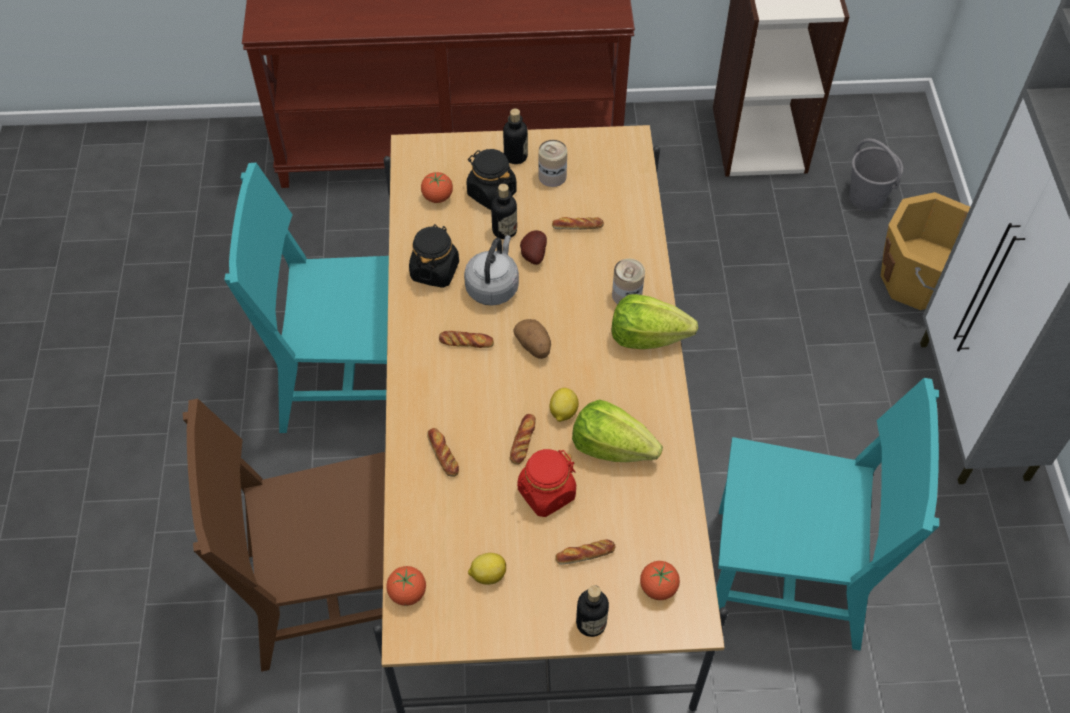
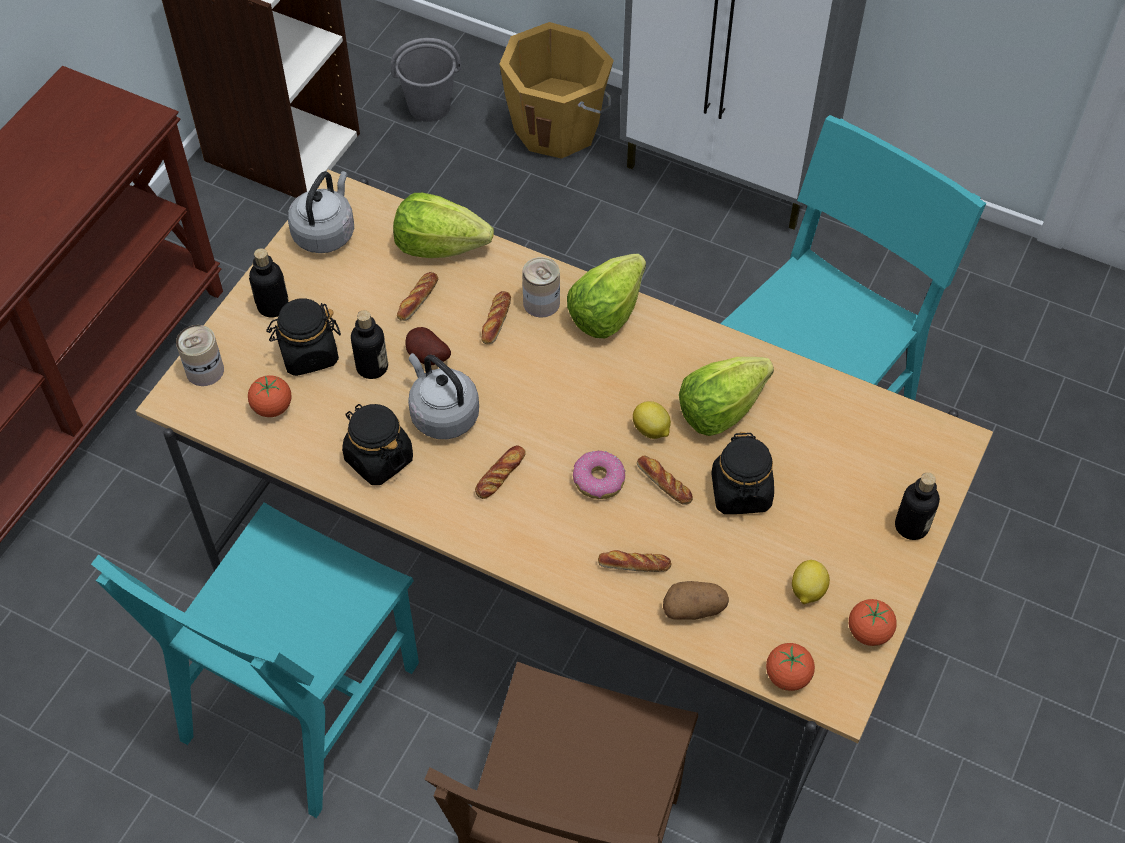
camera: 60 degrees left, 0 degrees up
potato [513,319,551,359] -> potato moved to [663,581,729,620]
red jar [517,449,576,517] -> black jar [711,432,774,514]
can [538,140,567,187] -> can moved to [176,325,224,386]
bread [555,539,615,565] -> bread moved to [481,291,511,344]
tomato [640,561,680,600] -> tomato moved to [849,599,897,646]
none -> grey kettle [288,171,354,253]
none -> lettuce [393,193,494,258]
none -> donut [573,451,625,499]

